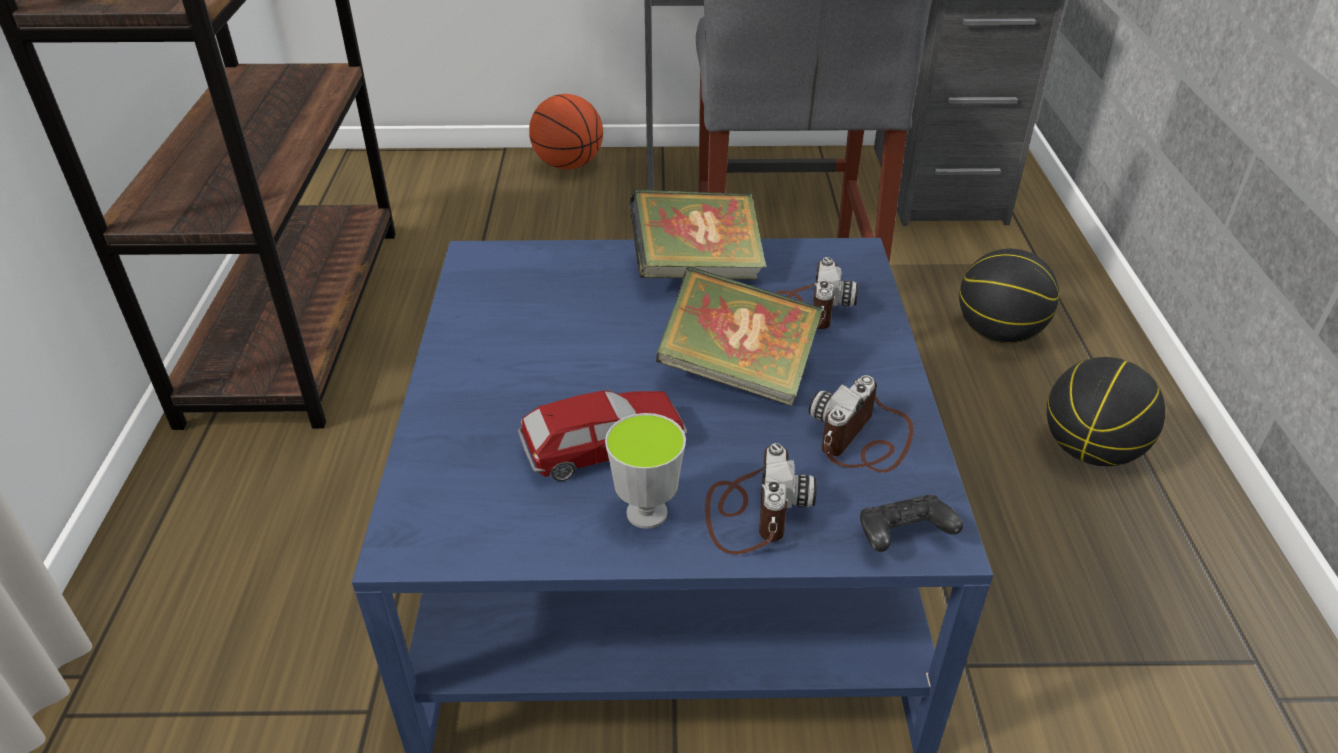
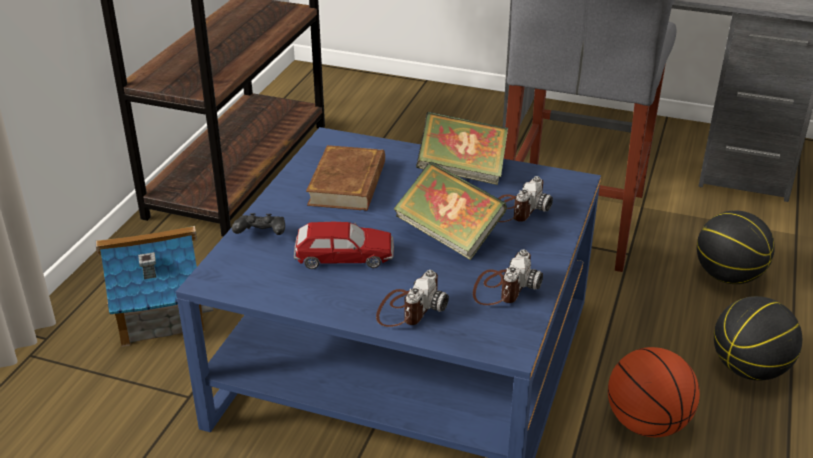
camera: 20 degrees right, 5 degrees down
basketball [529,94,603,170] -> basketball moved to [608,347,700,437]
cup [605,413,686,529] -> none
camera [808,375,914,473] -> camera turned 150 degrees clockwise [473,249,543,305]
black game controller [860,495,963,552] -> black game controller moved to [232,213,285,235]
none -> toy house [96,226,214,347]
none -> brown book [306,145,385,211]

